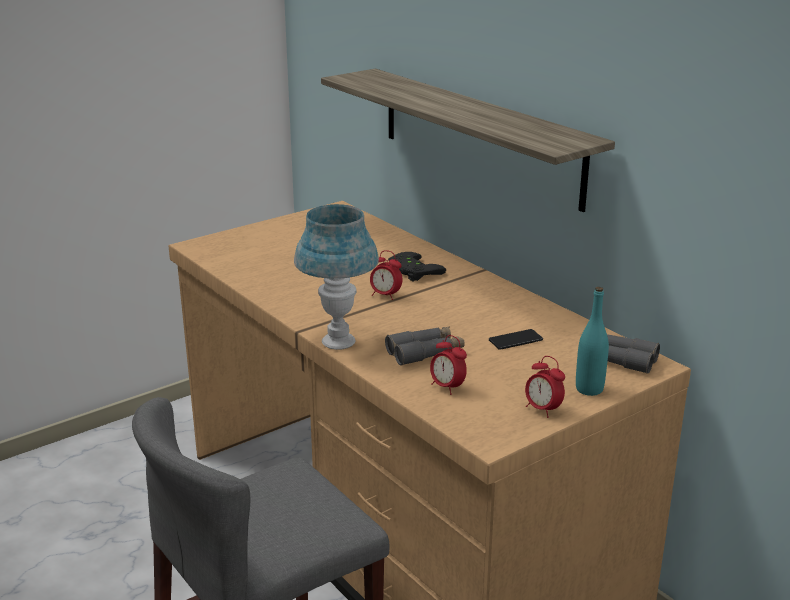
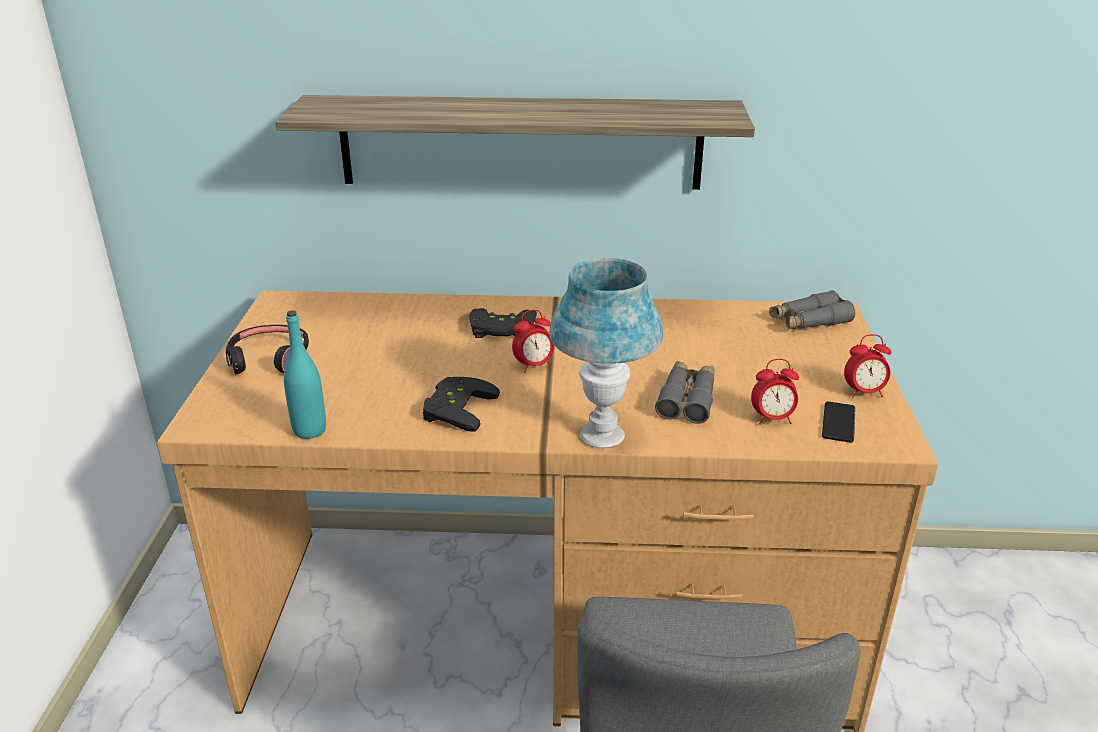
camera: 50 degrees left, 5 degrees up
phone [489,329,543,350] -> phone moved to [822,401,855,443]
turquoise bottle [576,287,609,396] -> turquoise bottle moved to [284,310,326,439]
none -> black headphones [226,325,309,374]
none -> black game controller [423,377,500,432]

